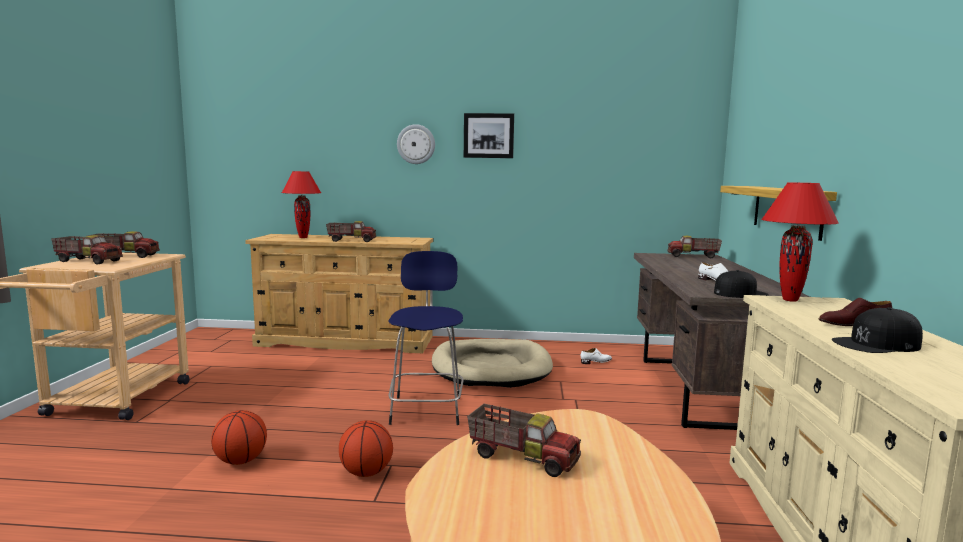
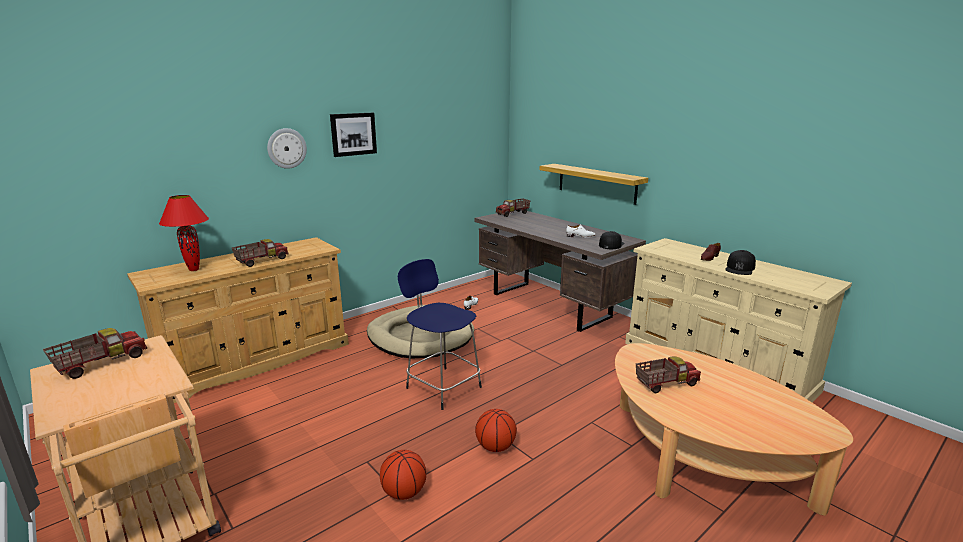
camera: 45 degrees left, 10 degrees up
toy truck [51,235,123,265] -> none
red table lamp [761,182,839,302] -> none

